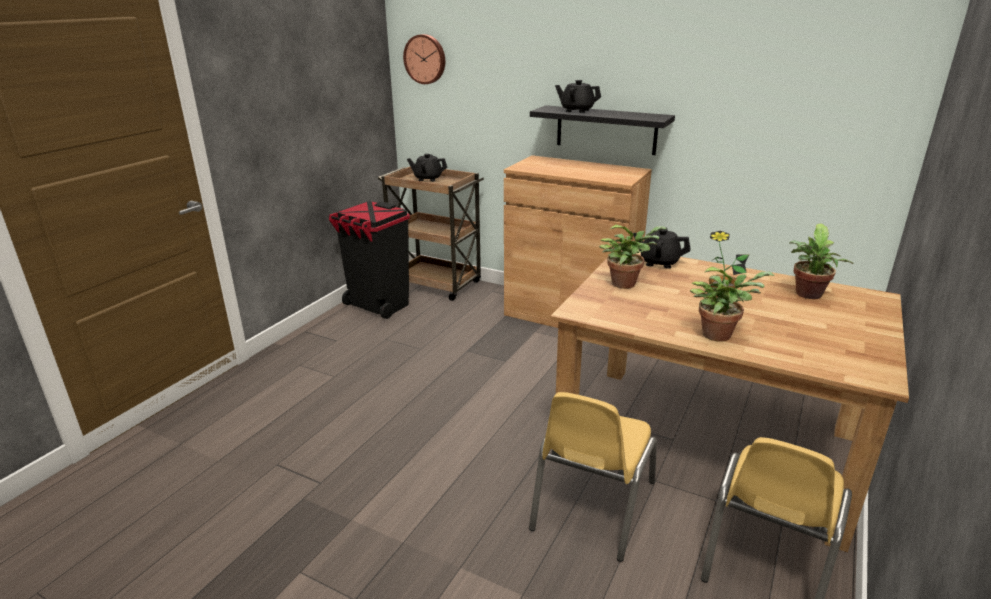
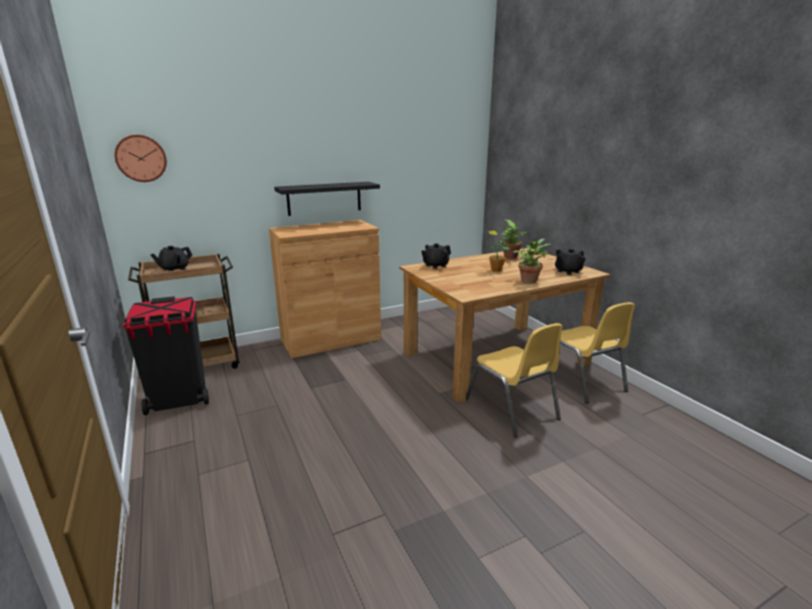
camera: 55 degrees left, 5 degrees down
black teapot [555,80,601,113] -> black teapot moved to [555,248,585,275]
potted plant [599,224,666,289] -> none

